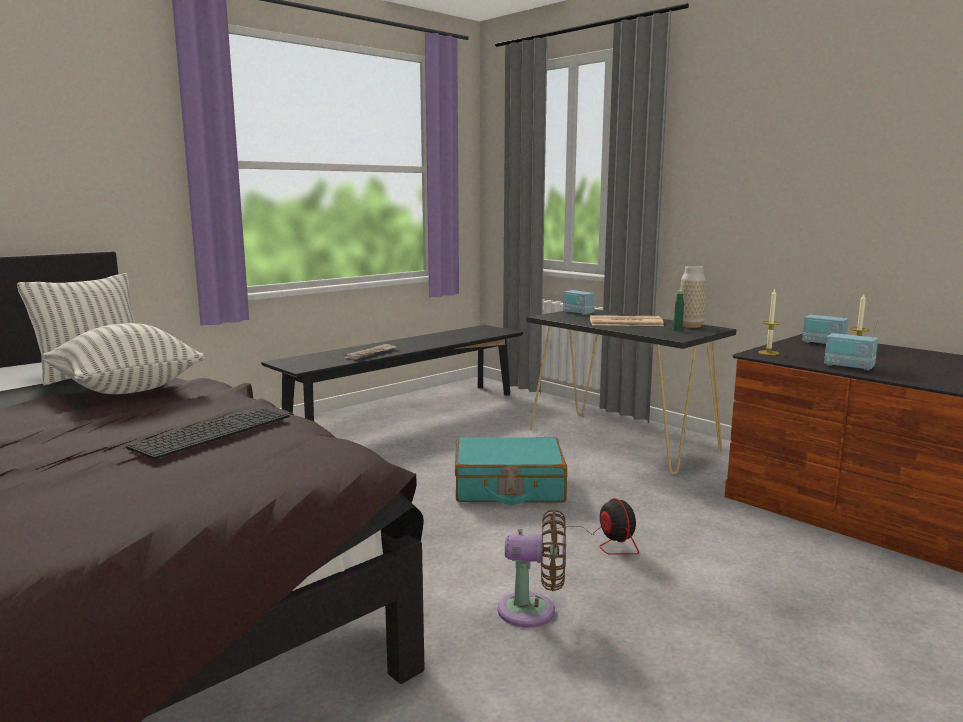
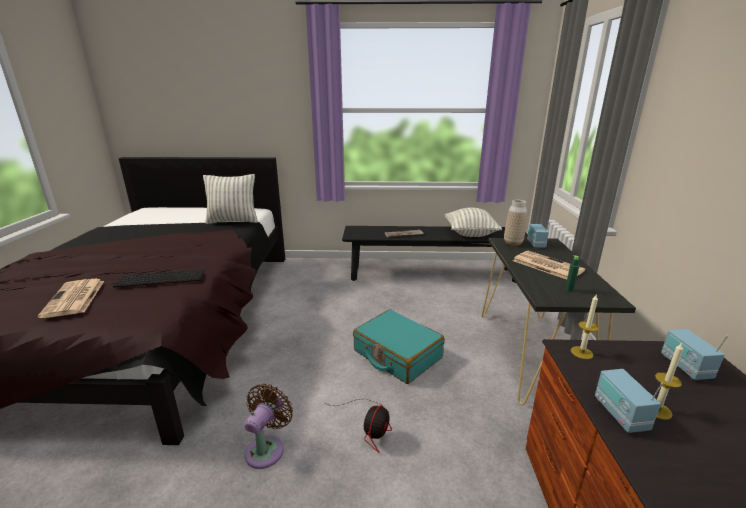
camera: 45 degrees right, 10 degrees up
pillow [41,323,205,394] -> pillow moved to [445,208,502,237]
brown fan [498,509,566,627] -> brown fan turned 120 degrees counterclockwise [244,384,293,469]
vase [680,266,706,328] -> vase moved to [504,200,527,246]
none -> newspaper [38,279,104,318]

